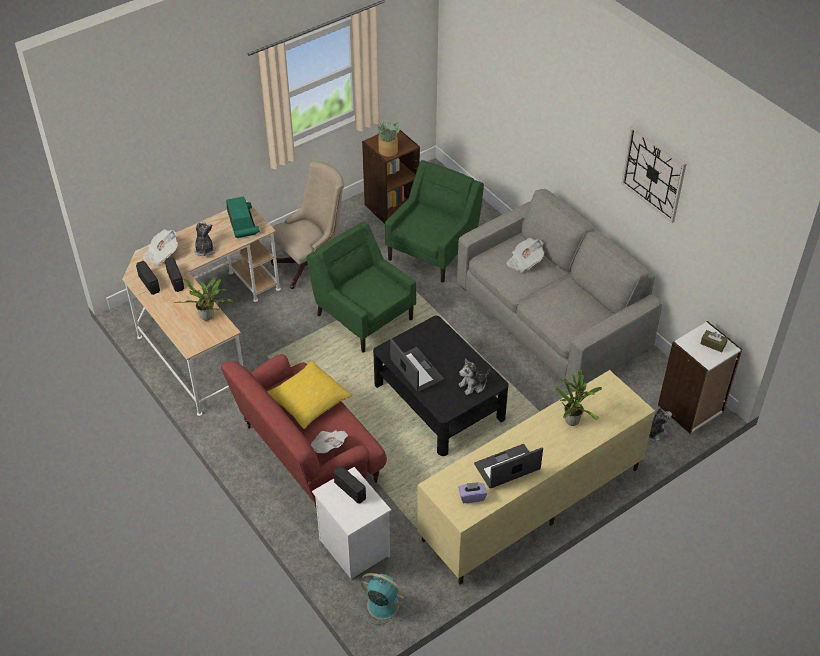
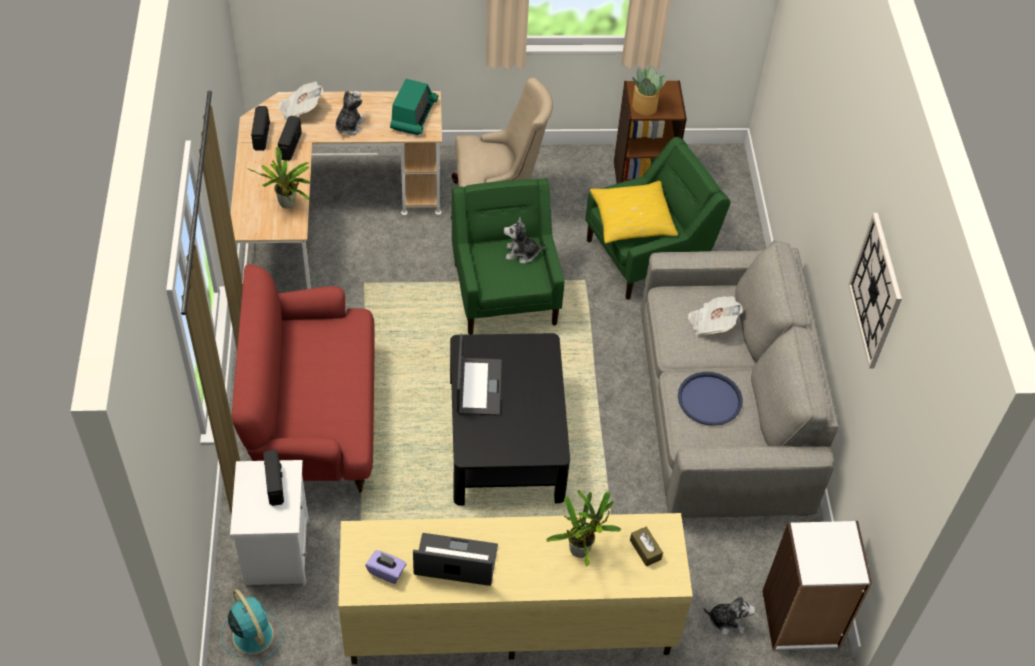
camera: 30 degrees right, 5 degrees up
yellow pillow [267,360,352,429] -> yellow pillow moved to [590,181,678,243]
newspaper [311,430,348,453] -> none
plush toy [458,358,490,395] -> plush toy moved to [504,217,546,264]
brown tissue box [700,330,728,352] -> brown tissue box moved to [630,527,663,566]
none -> blue tray [678,372,743,426]

